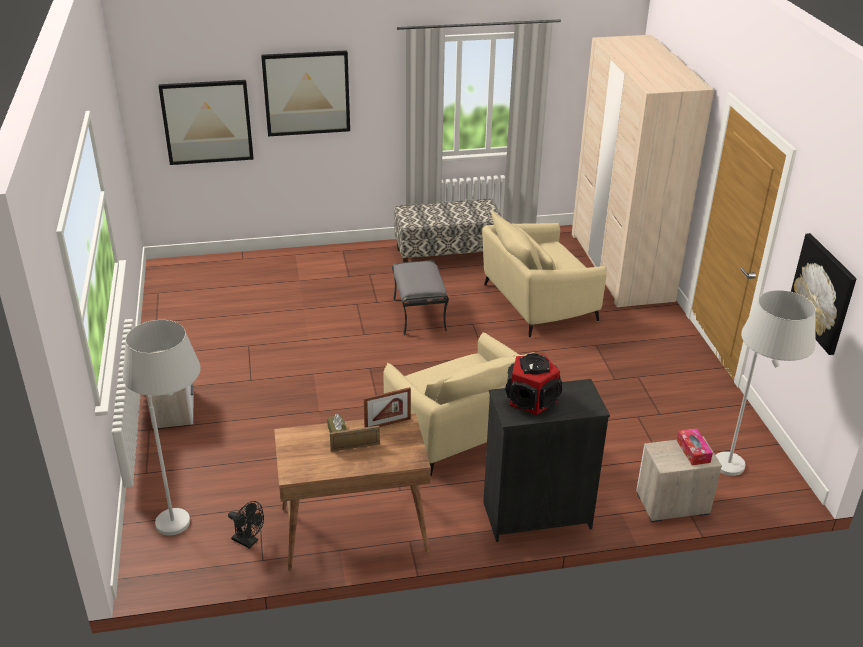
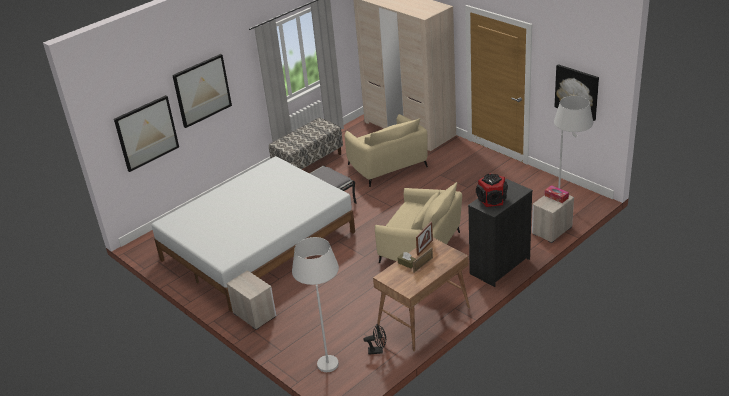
camera: 30 degrees left, 0 degrees up
beige armchair [482,210,607,338] -> beige armchair turned 60 degrees counterclockwise [345,114,428,187]
none -> white bed [151,156,355,312]

